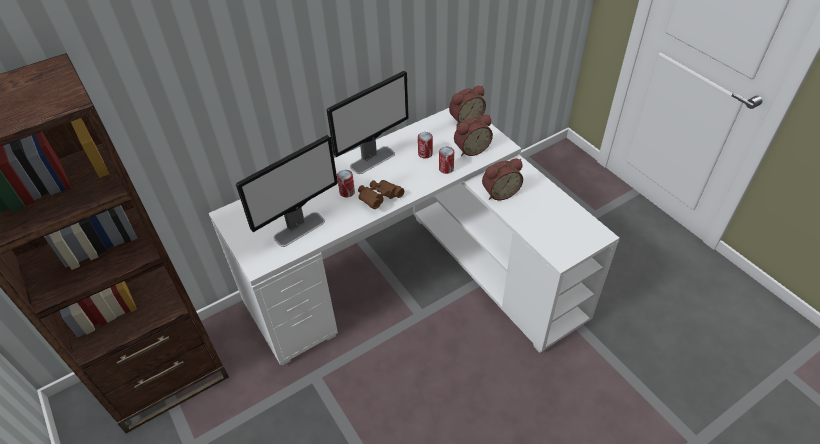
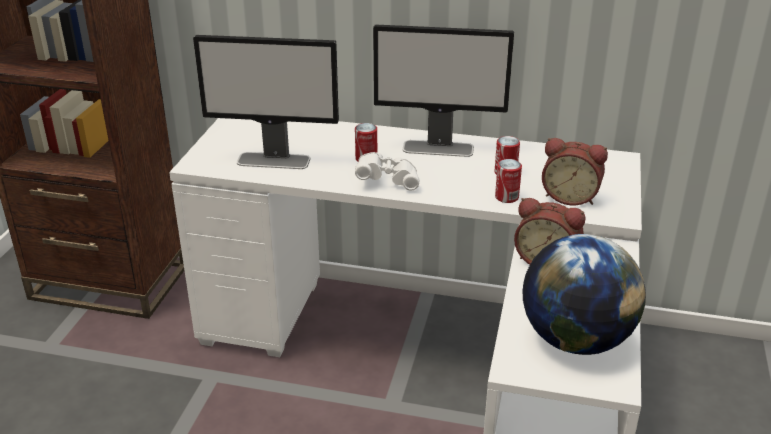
camera: 45 degrees right, 15 degrees down
brown binoculars [358,180,404,209] -> white binoculars [355,152,419,191]
alarm clock [449,86,486,126] -> none
none -> globe [523,234,646,355]

